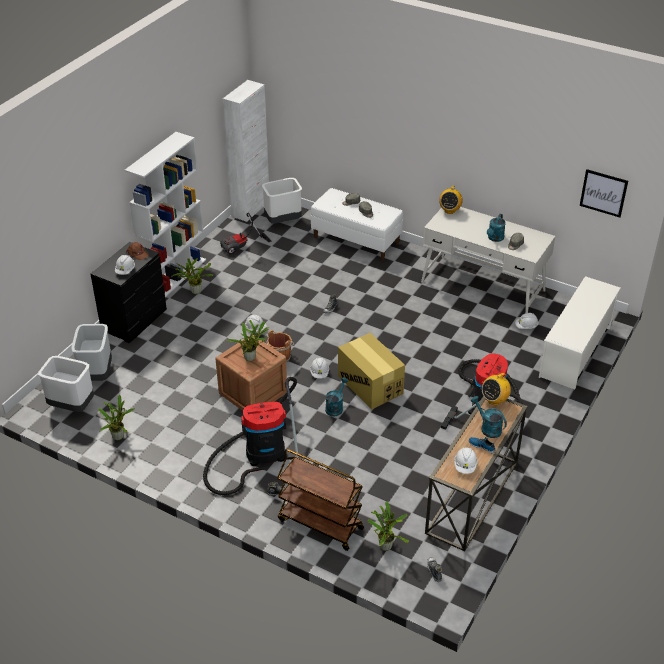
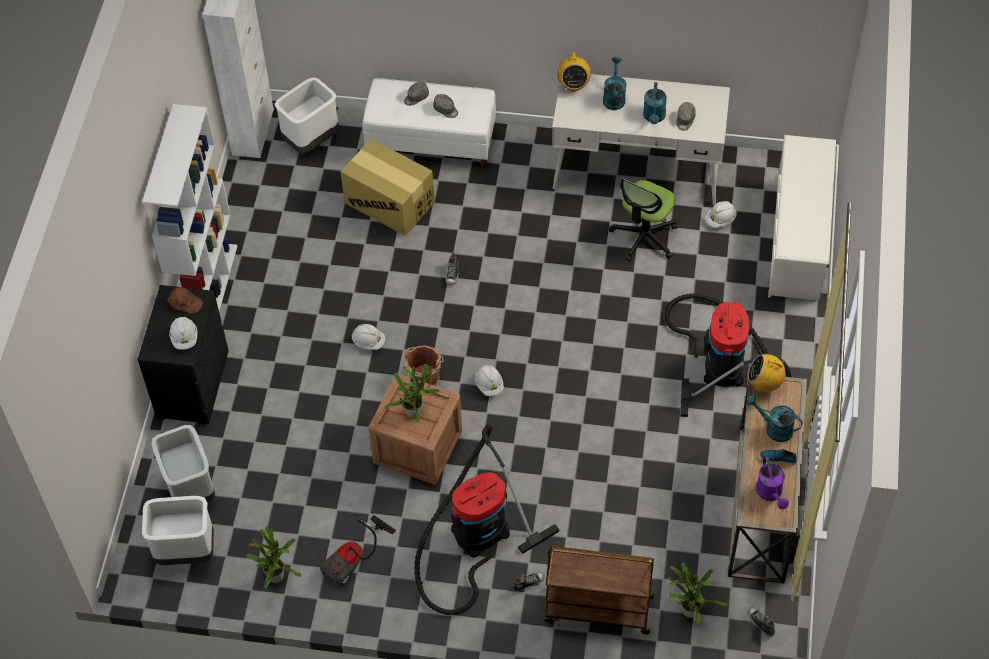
camera: 20 degrees left, 15 degrees up
potted plant [171,258,213,294] -> none
vacuum cleaner [220,213,272,254] -> vacuum cleaner moved to [320,515,396,586]
turquoise watering can [325,378,348,416] -> turquoise watering can moved to [603,57,626,110]
cardboard box [338,333,405,410] -> cardboard box moved to [340,139,435,236]
white hard hat [454,447,478,474] -> purple watering can [756,456,789,509]
radio [482,372,511,405] -> radio turned 75 degrees clockwise [747,354,789,392]
picture [580,169,628,217] -> none
none -> office chair [609,179,677,262]

